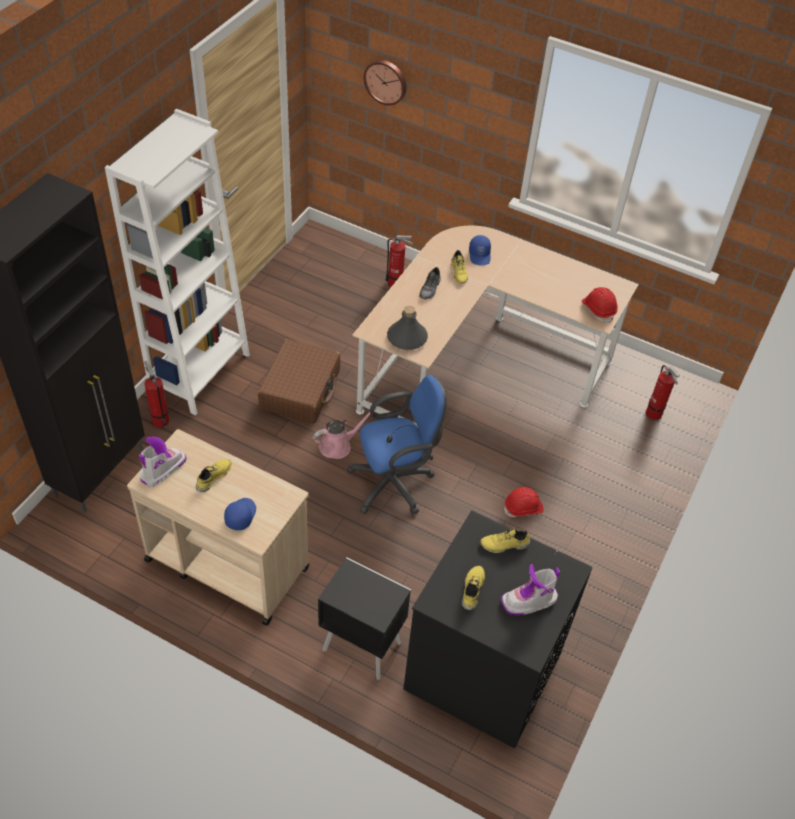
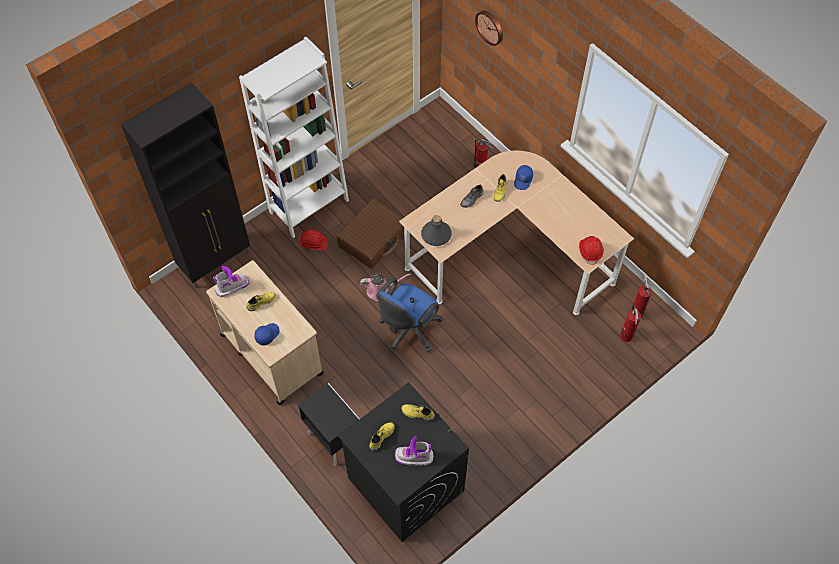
camera: 25 degrees right, 10 degrees up
fire extinguisher [144,361,169,428] -> fire extinguisher moved to [632,275,652,317]
blue office chair [347,375,447,515] -> blue office chair turned 120 degrees clockwise [376,277,443,353]
red hard hat [504,487,544,517] -> red hard hat moved to [300,229,328,251]

